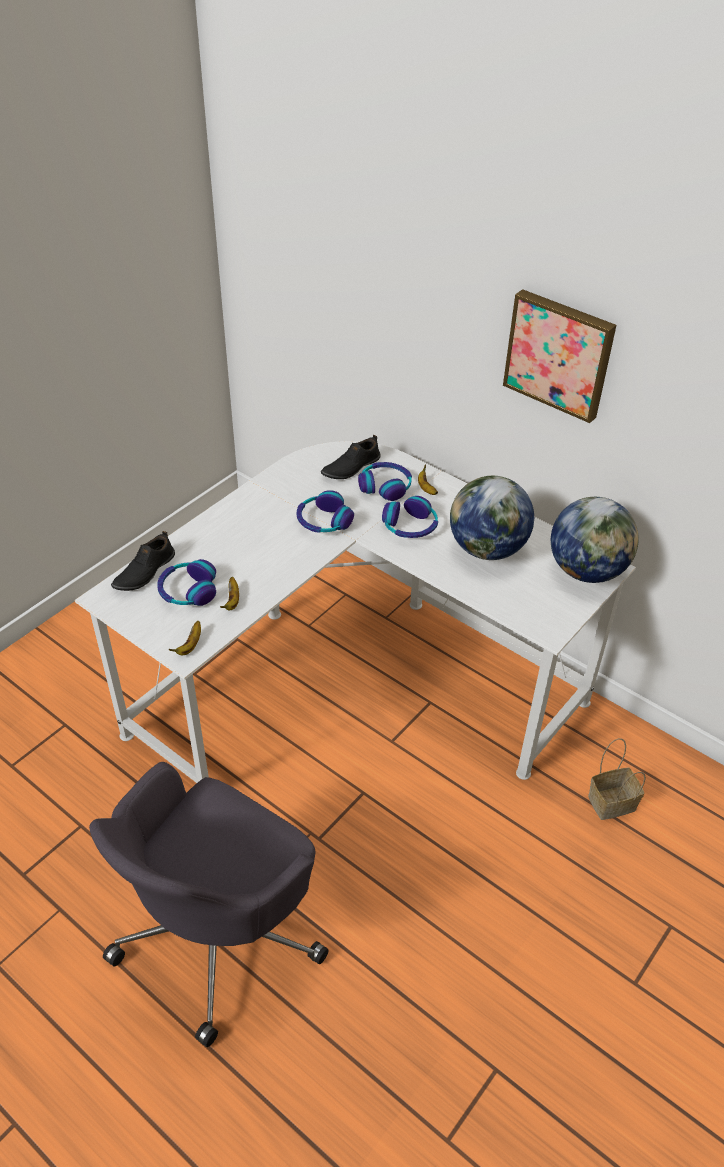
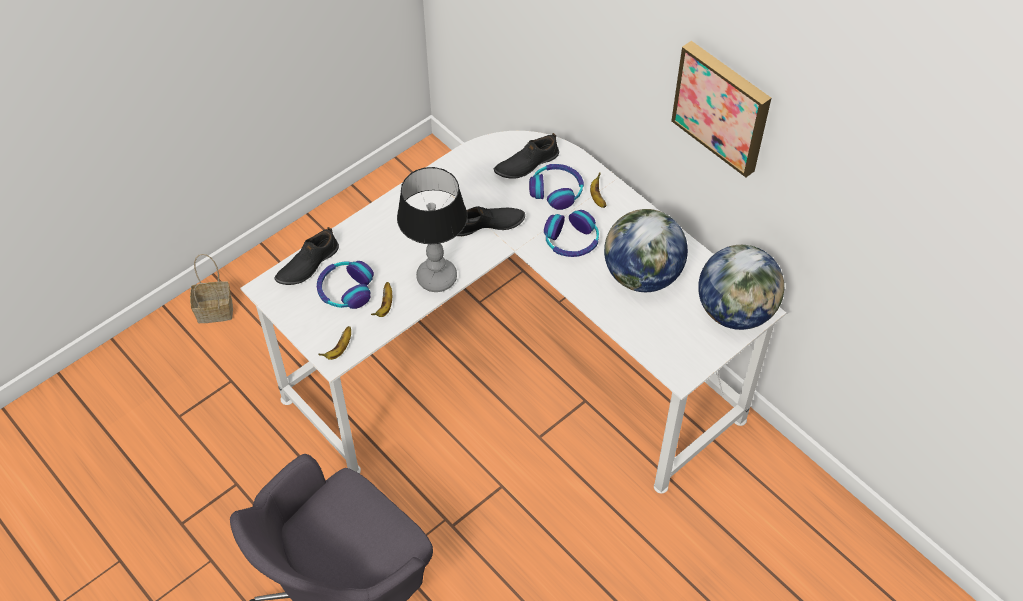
camera: 10 degrees right, 10 degrees up
headphones [297,490,354,533] -> black shoe [457,206,525,236]
basket [588,738,646,820] -> basket moved to [190,254,233,323]
none -> table lamp [397,167,467,292]

